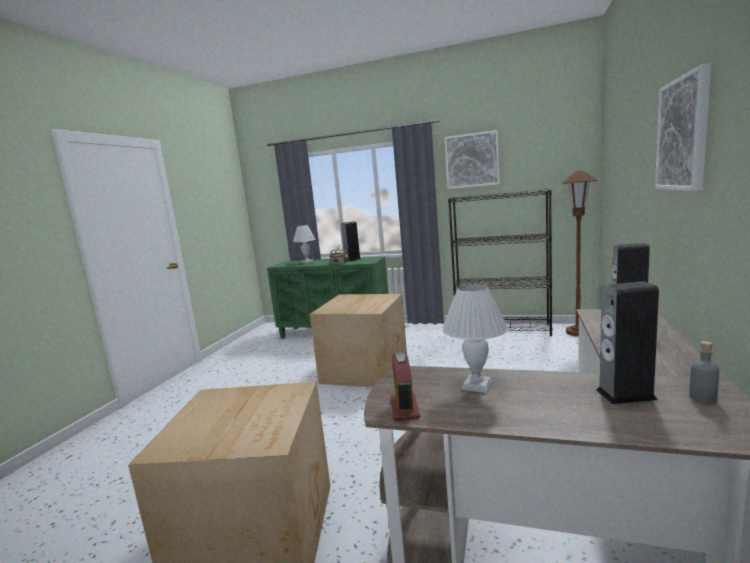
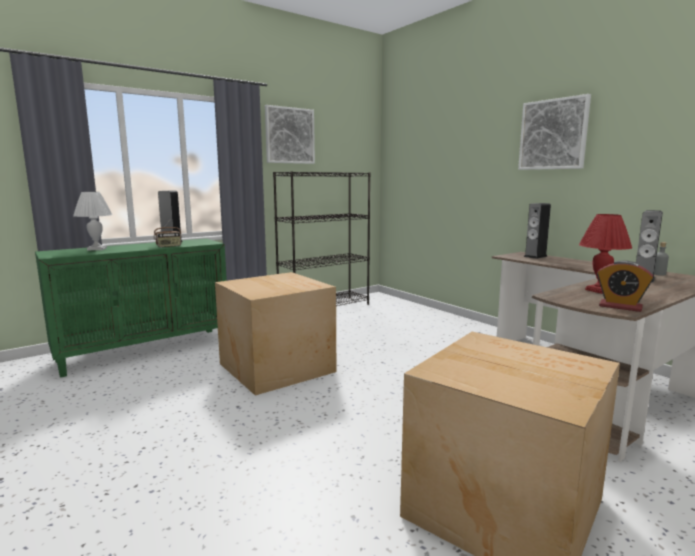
camera: 55 degrees left, 0 degrees up
white table lamp [443,284,508,393] -> red table lamp [579,214,632,294]
brown floor lamp [562,171,597,336] -> none

